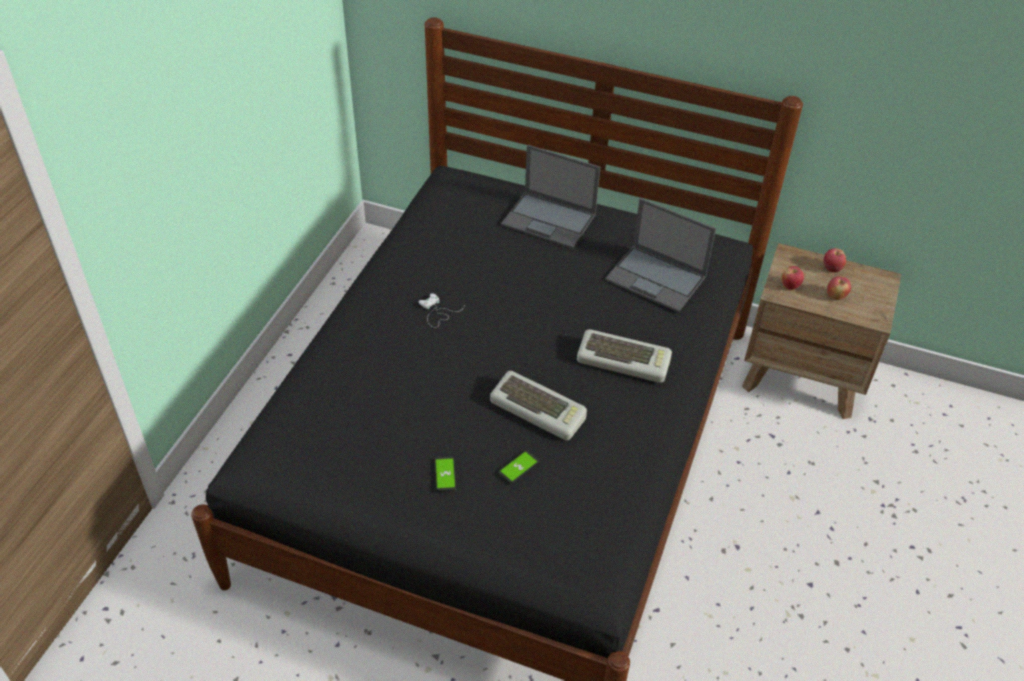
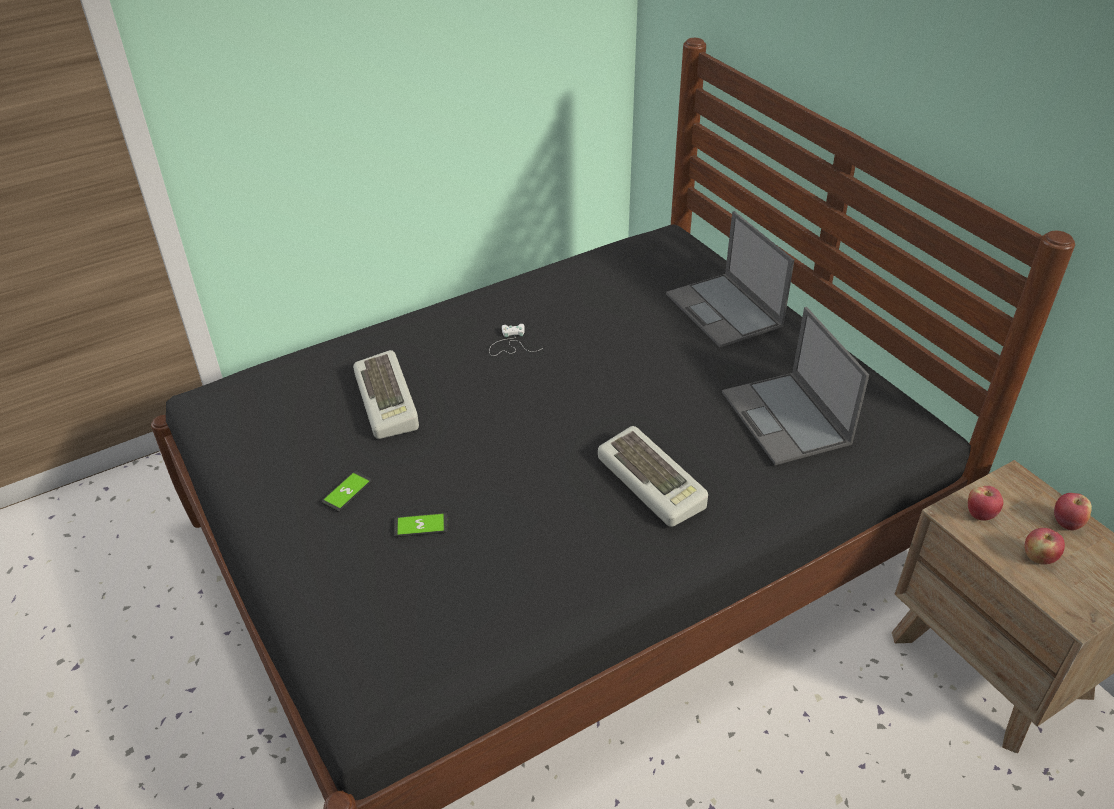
camera: 40 degrees right, 5 degrees down
keyboard [490,371,587,440] -> keyboard moved to [353,350,419,439]

